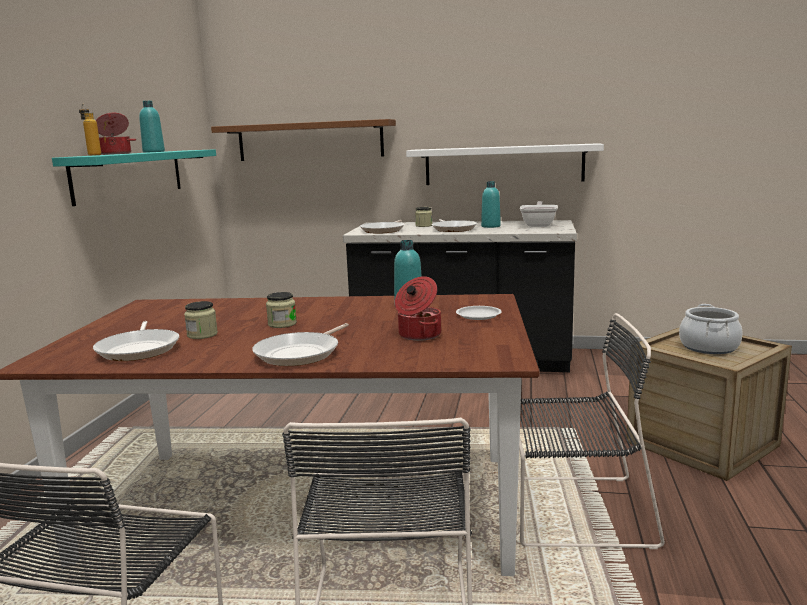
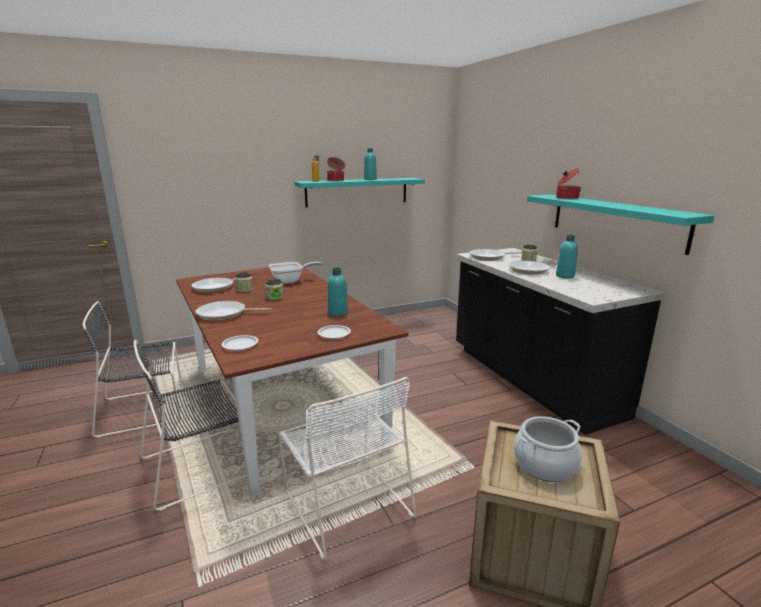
camera: 55 degrees right, 5 degrees up
brown shelf [211,119,396,161] -> none
cooking pot [395,276,441,341] -> cooking pot moved to [556,168,581,199]
white shelf [406,143,604,185] -> turquoise shelf [527,195,715,255]
black chair [518,313,665,549] -> white chair [279,377,416,561]
frying pan [520,201,558,227] -> frying pan moved to [269,262,323,284]
none -> white plate [222,335,258,351]

